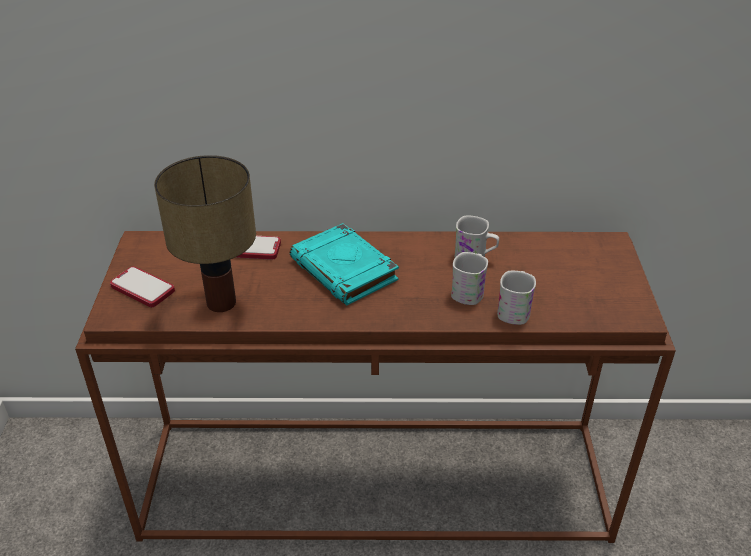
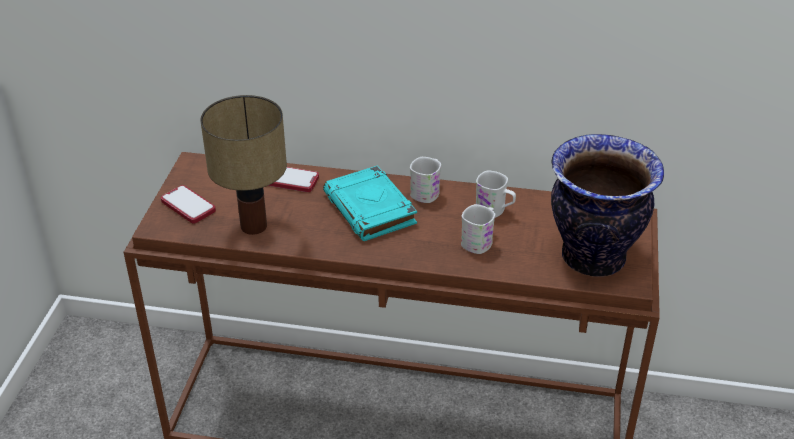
camera: 10 degrees right, 0 degrees up
white mug [497,271,536,325] -> white mug moved to [410,157,441,203]
none -> vase [551,134,664,277]

